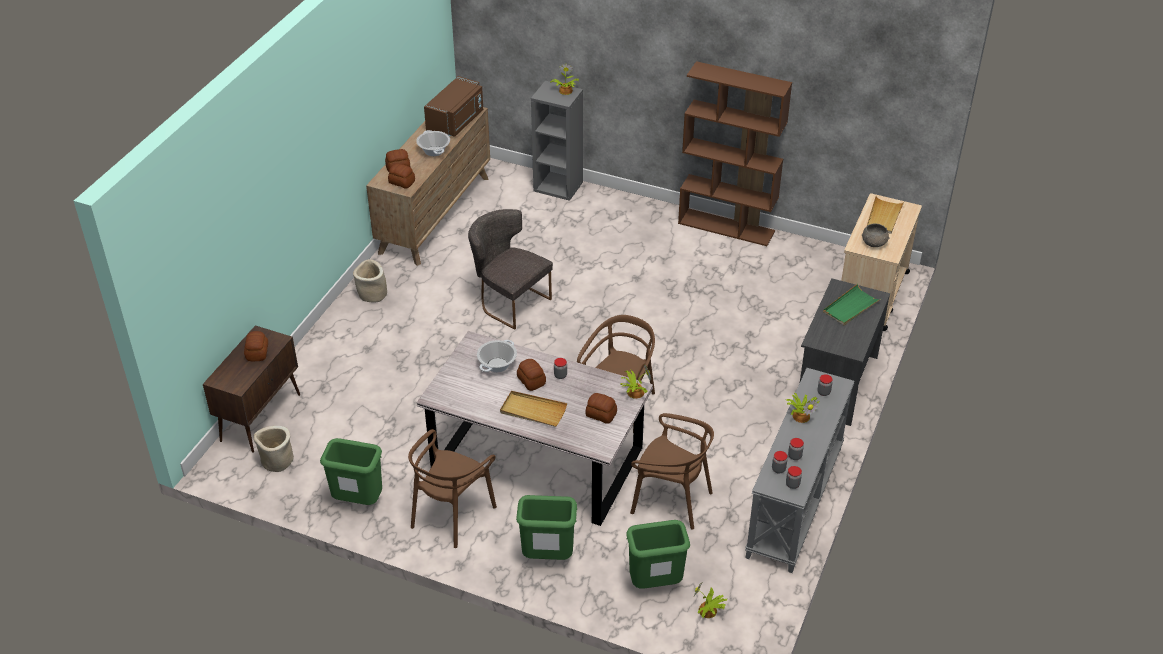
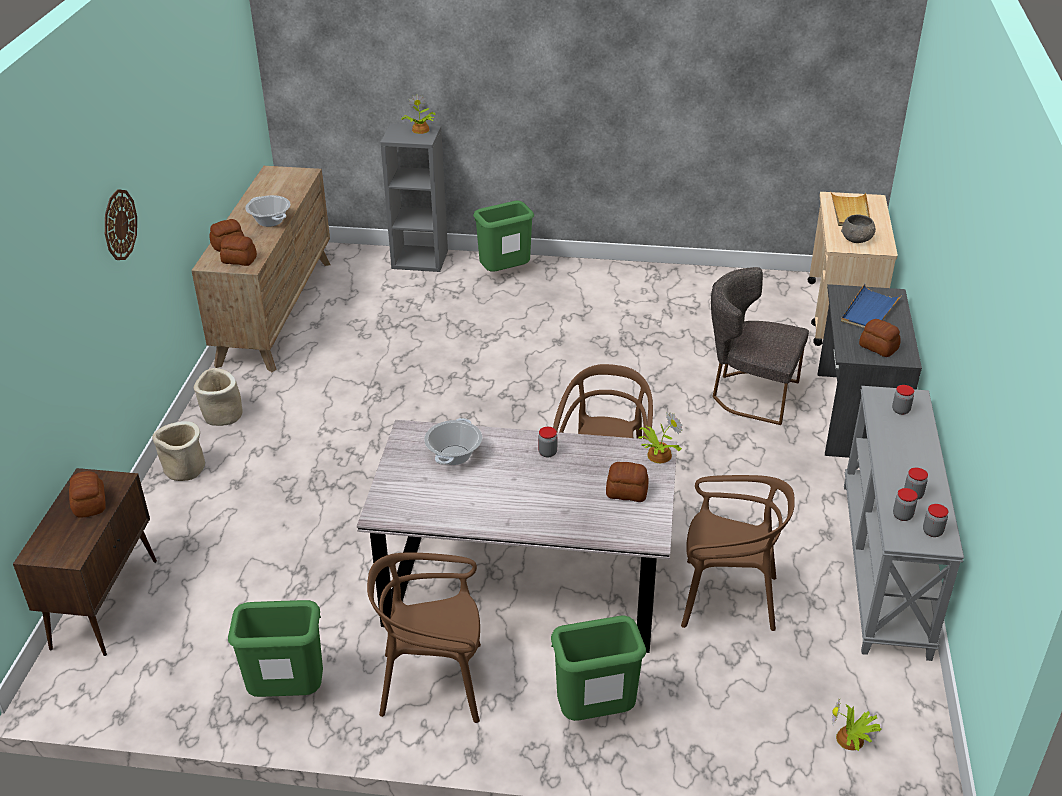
camera: 15 degrees left, 5 degrees down
beige planter [254,426,294,472] -> beige planter moved to [152,421,205,481]
brown chair [408,429,497,548] -> brown chair turned 75 degrees clockwise [367,552,481,723]
brown microwave [424,76,483,137] -> none
grey chair [468,209,553,330] -> grey chair moved to [711,267,809,425]
beige tray [500,391,567,427] -> none
bread [517,359,546,391] -> bread moved to [859,319,901,357]
green trash can [626,520,690,589] -> green trash can moved to [473,201,534,272]
brown bookcase [678,61,792,246] -> none
potted plant [786,393,819,423] -> none
green tray [823,284,881,325] -> blue tray [841,284,902,328]
none -> wall clock [105,189,137,260]

